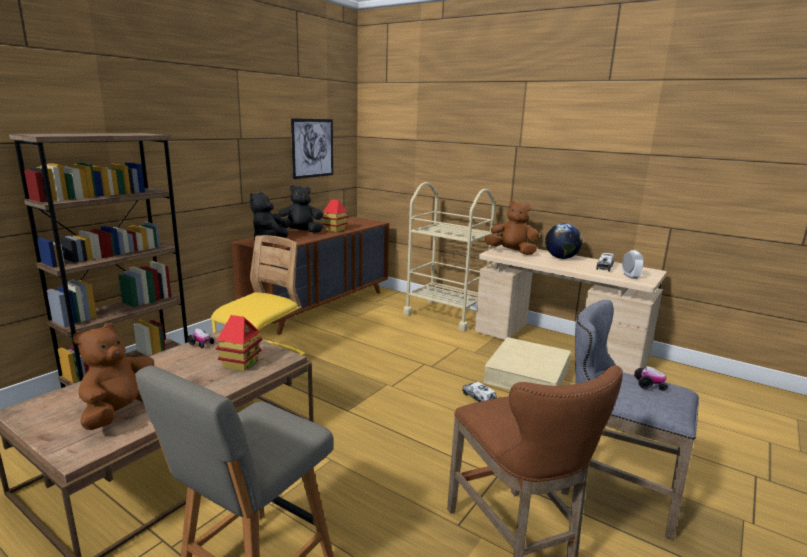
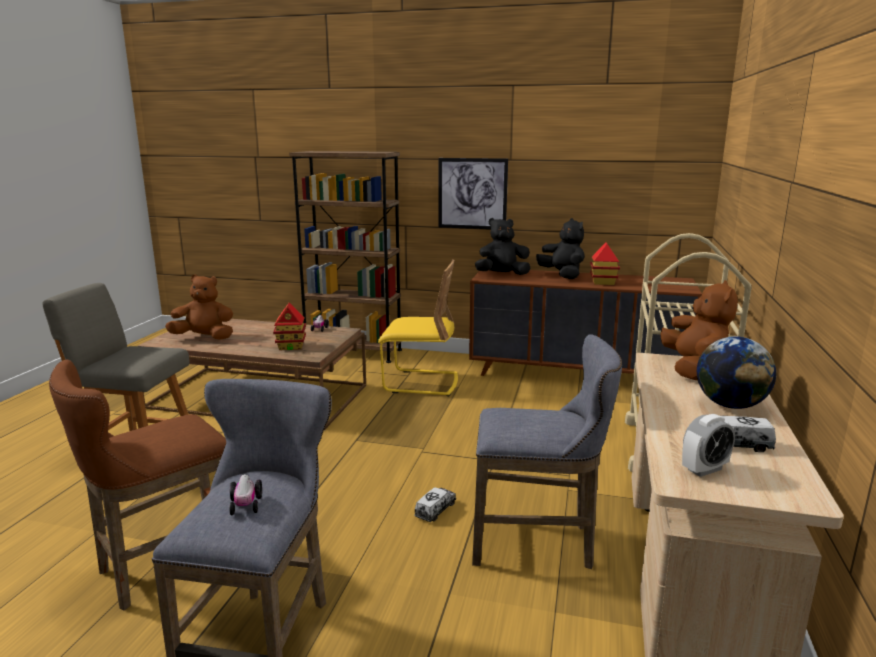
camera: 70 degrees right, 0 degrees up
picture [291,118,333,179] -> picture moved to [439,158,508,229]
beige storage box [484,337,571,390] -> grey stool [472,334,622,569]

